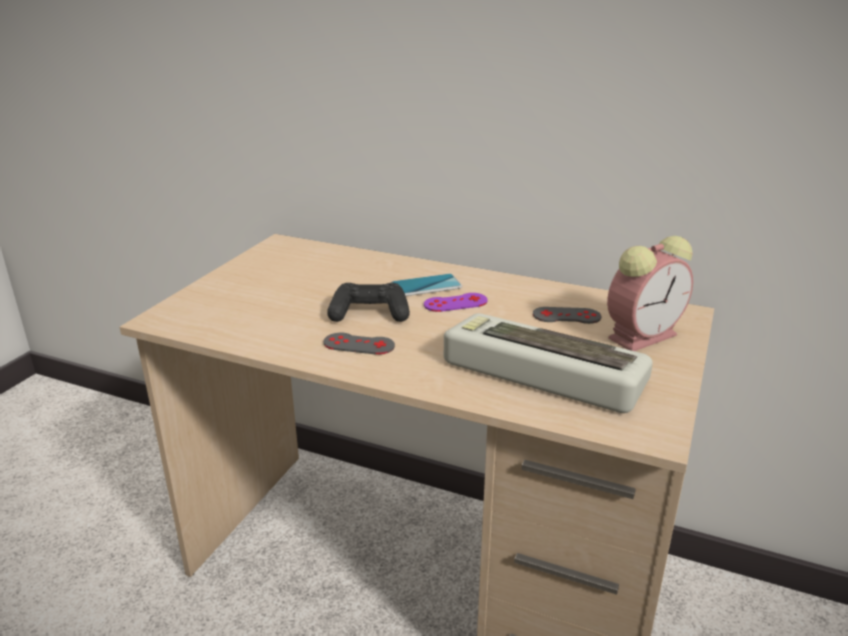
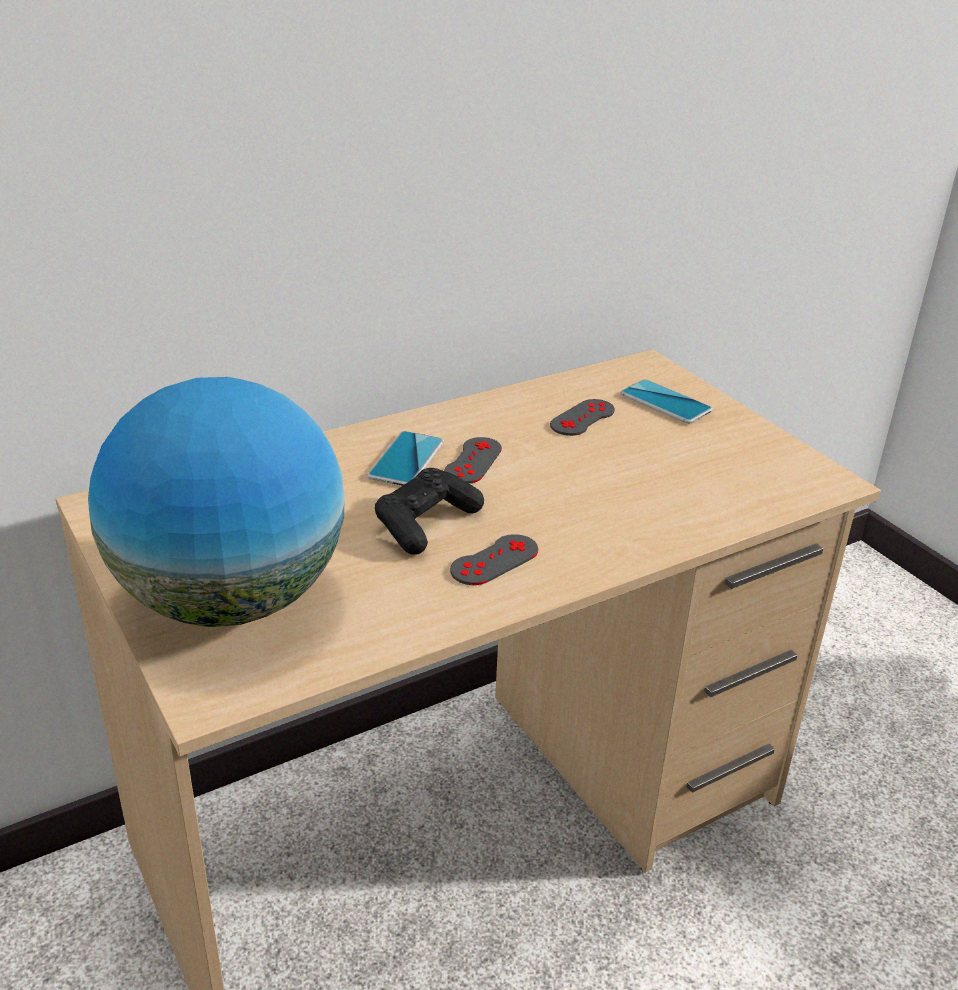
camera: 55 degrees left, 5 degrees up
purple game controller [424,293,488,312] -> grey game controller [444,437,502,484]
keyboard [444,313,653,413] -> none
alarm clock [607,236,693,351] -> phone [620,379,713,424]
none -> globe [88,377,345,627]

